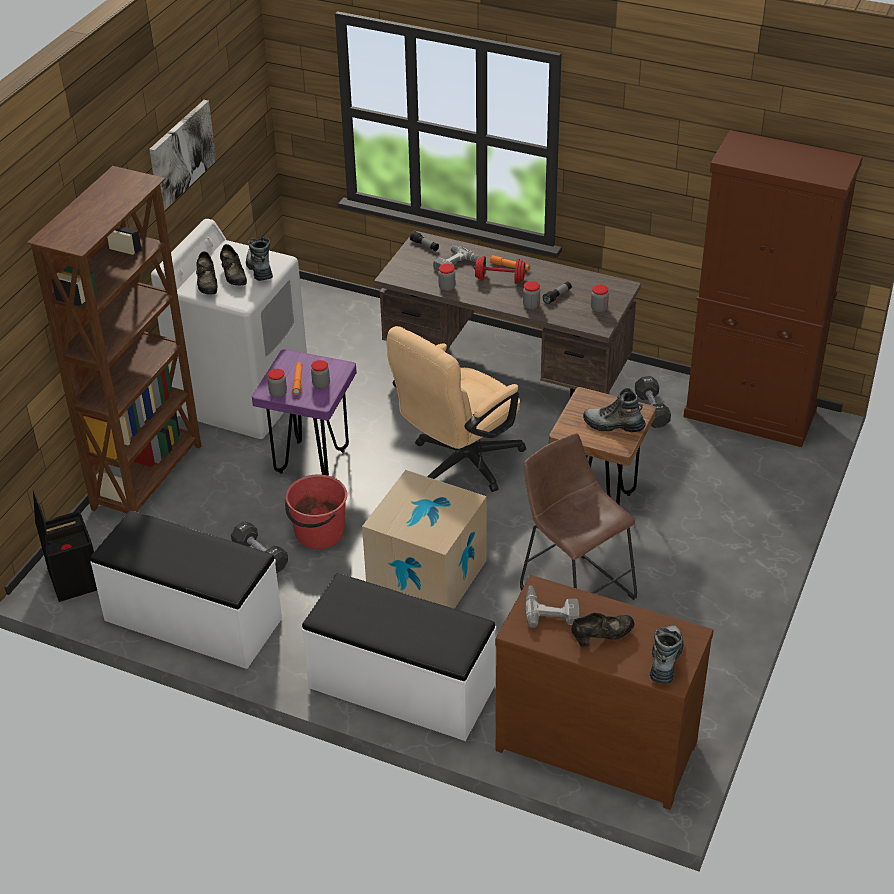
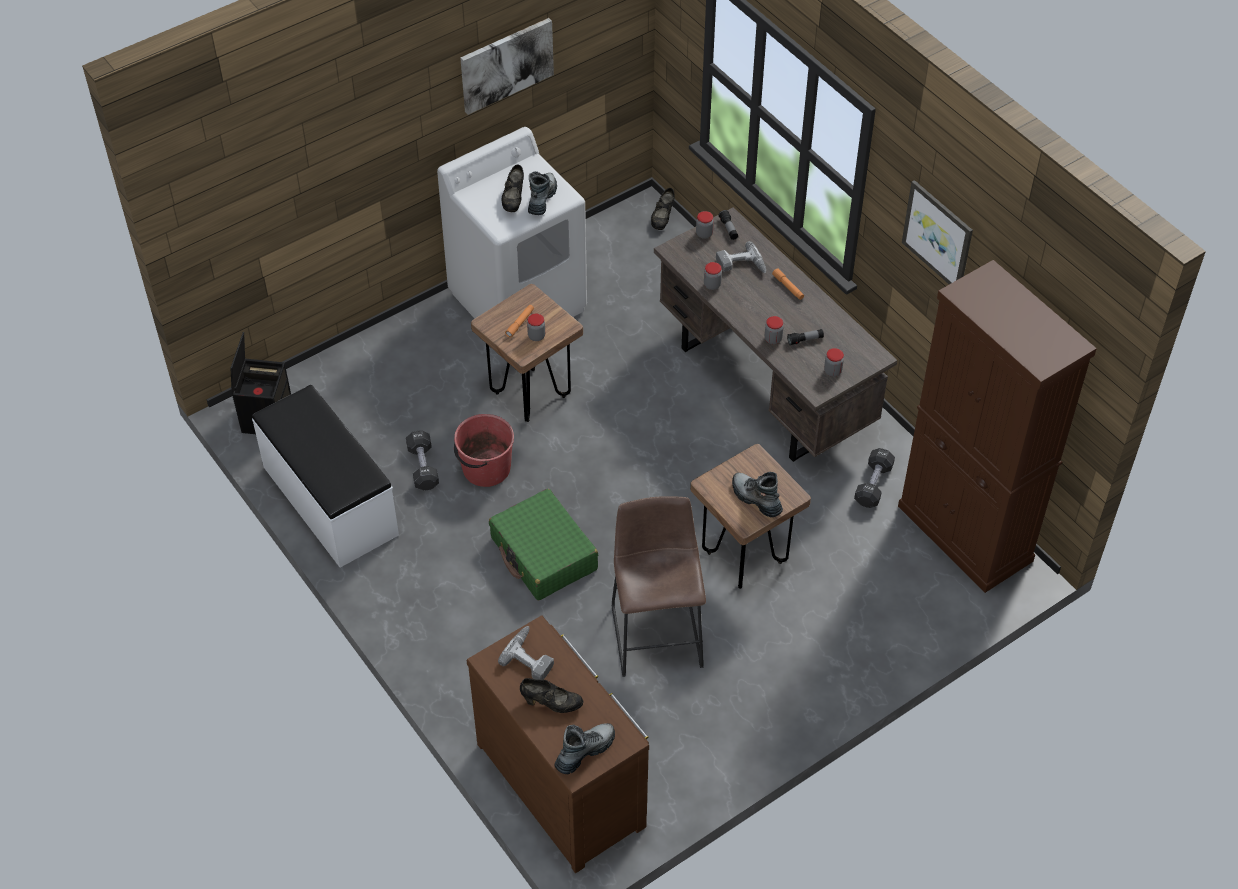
camera: 30 degrees right, 10 degrees up
brown bookcase [27,166,201,513] -> none
black shoe [196,251,218,295] -> black shoe moved to [651,188,675,230]
purple stool [252,349,357,476] -> brown stool [471,284,583,422]
jar [268,369,287,398] -> jar moved to [696,211,714,239]
white bench [302,573,496,741] -> none
cardboard box [362,470,487,609] -> green suitcase [489,489,598,600]
beige office chair [386,326,526,492] -> none
red dumbbell [474,256,527,283] -> none
none -> picture [902,180,973,284]

